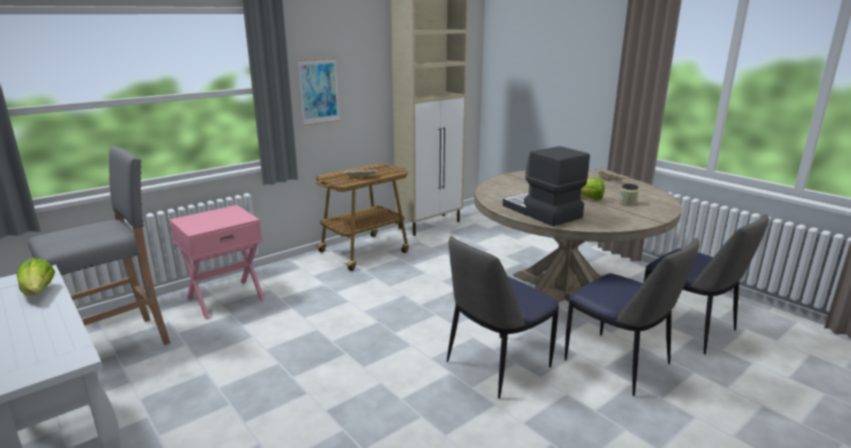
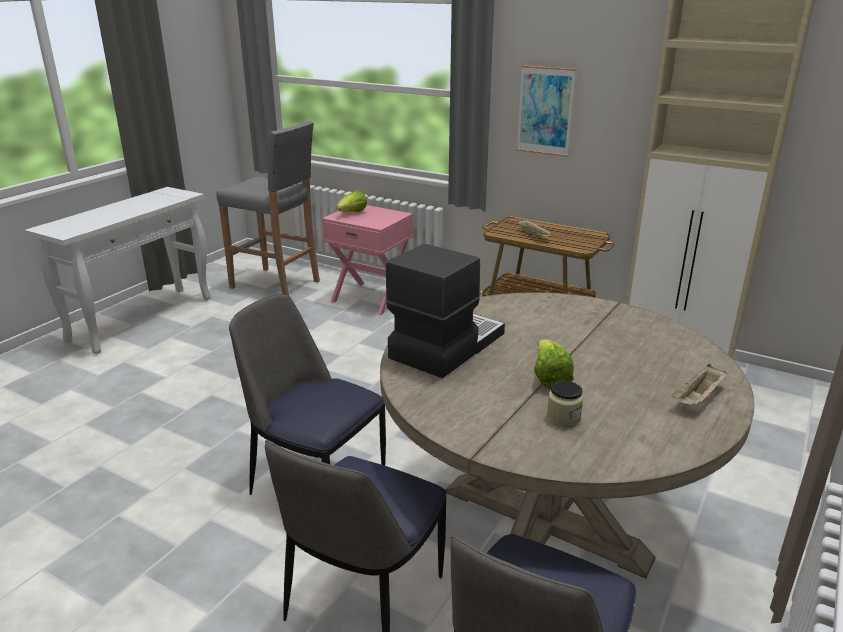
camera: 70 degrees right, 5 degrees up
lettuce [17,258,55,296] -> lettuce moved to [337,190,367,212]

